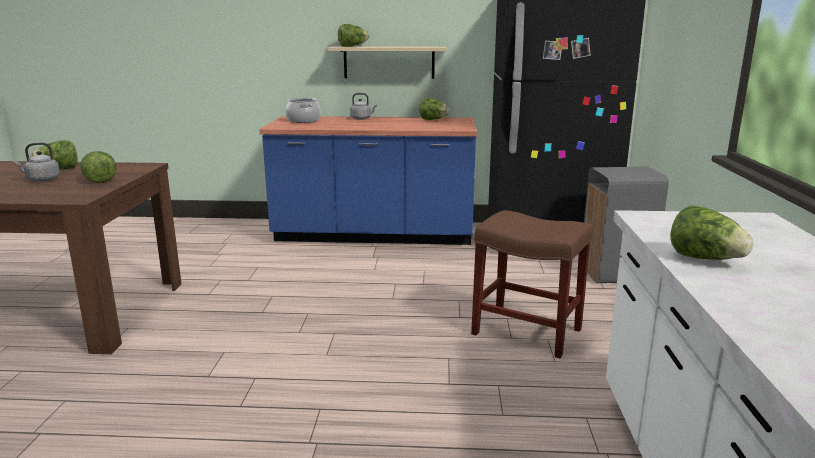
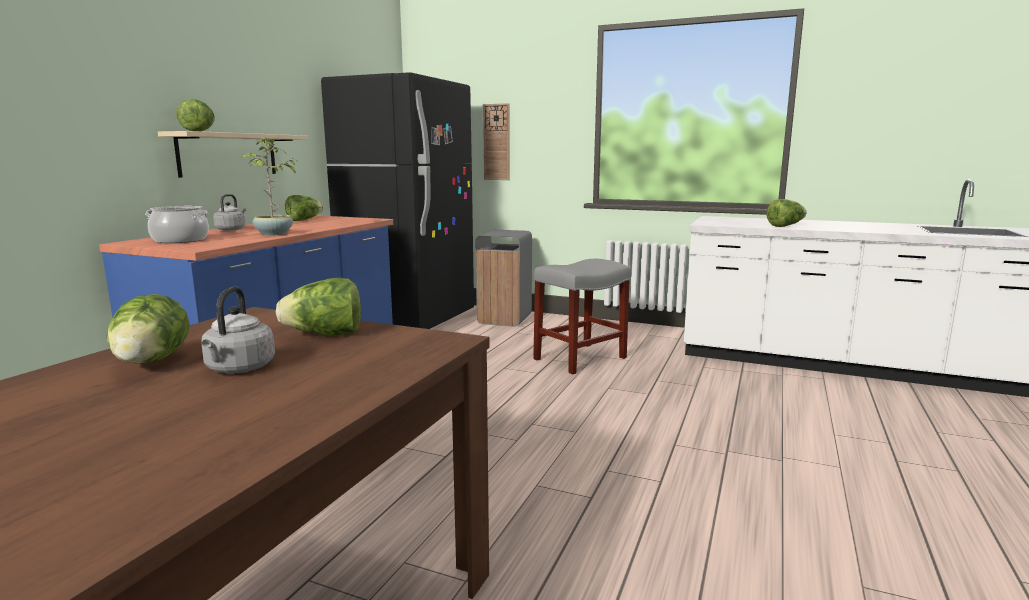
camera: 70 degrees left, 5 degrees down
brown stool [471,210,593,358] -> grey stool [533,259,631,374]
none -> potted plant [241,138,299,235]
none -> wall clock [483,103,510,180]

